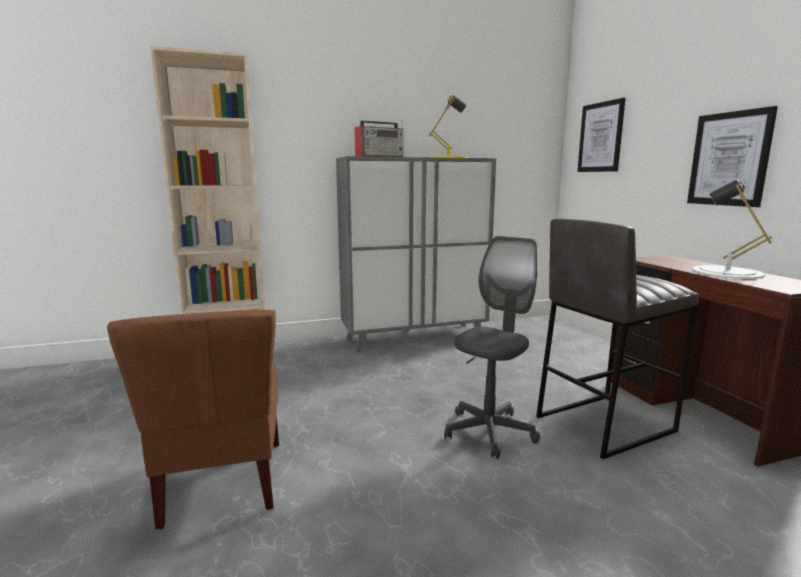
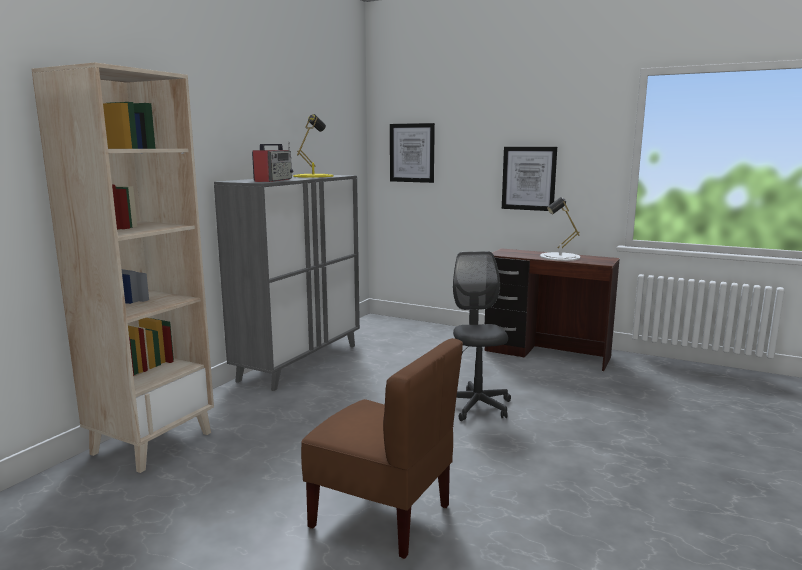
camera: 45 degrees left, 0 degrees up
grey stool [536,219,699,459] -> none

